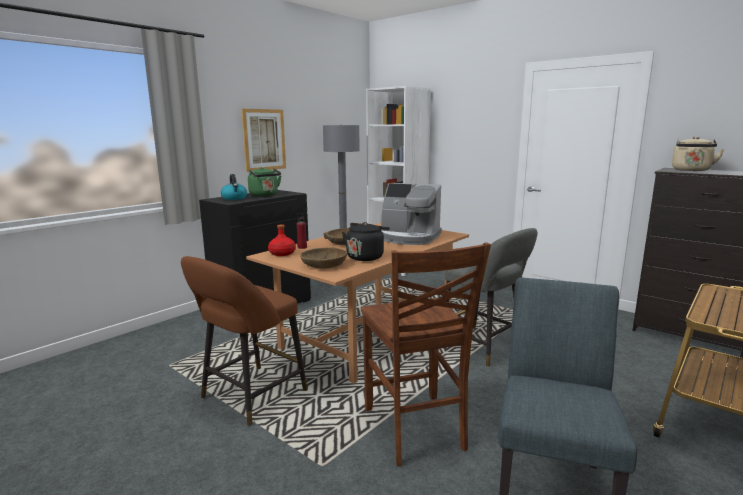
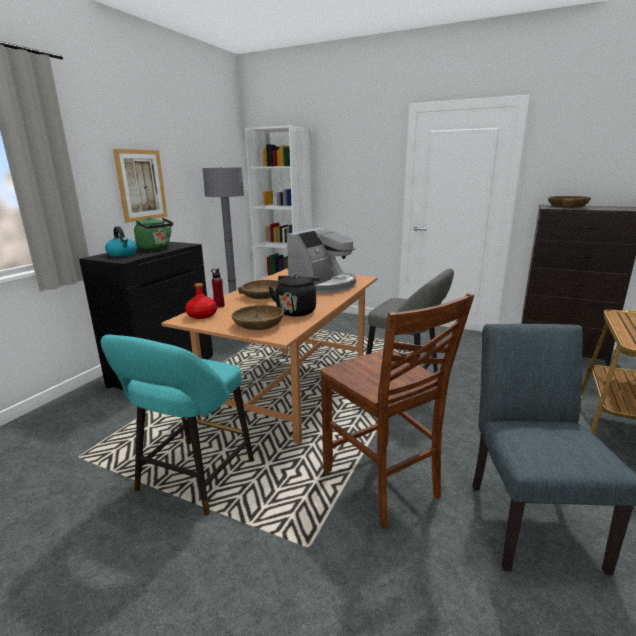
camera: 15 degrees left, 5 degrees up
brown stool [181,256,307,426] -> turquoise stool [101,334,254,516]
coffee machine [381,183,442,245] -> coffee machine turned 60 degrees counterclockwise [287,227,356,294]
beige kettle [672,136,725,171] -> brown bowl [548,196,591,208]

